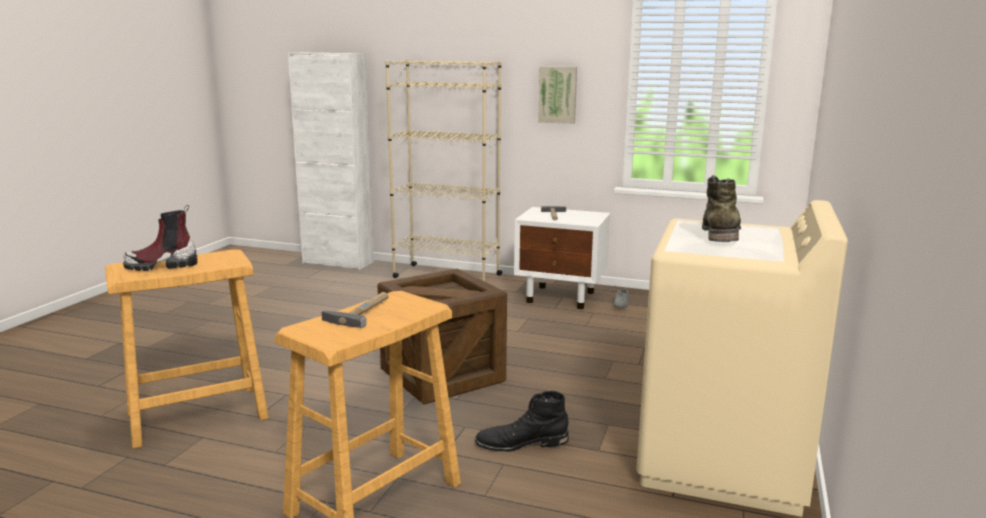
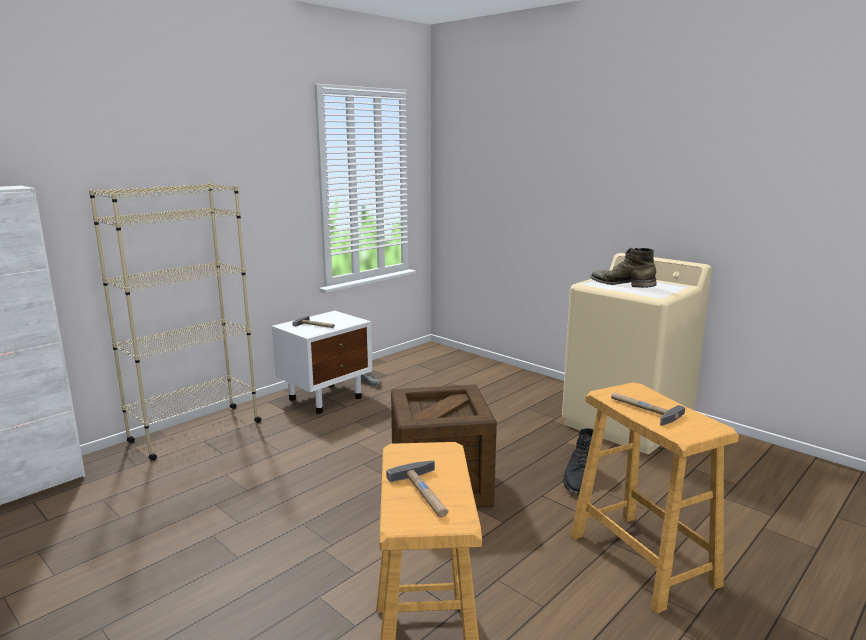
camera: 65 degrees left, 0 degrees up
boot [123,205,197,271] -> hammer [386,460,448,517]
picture [538,66,577,124] -> none

